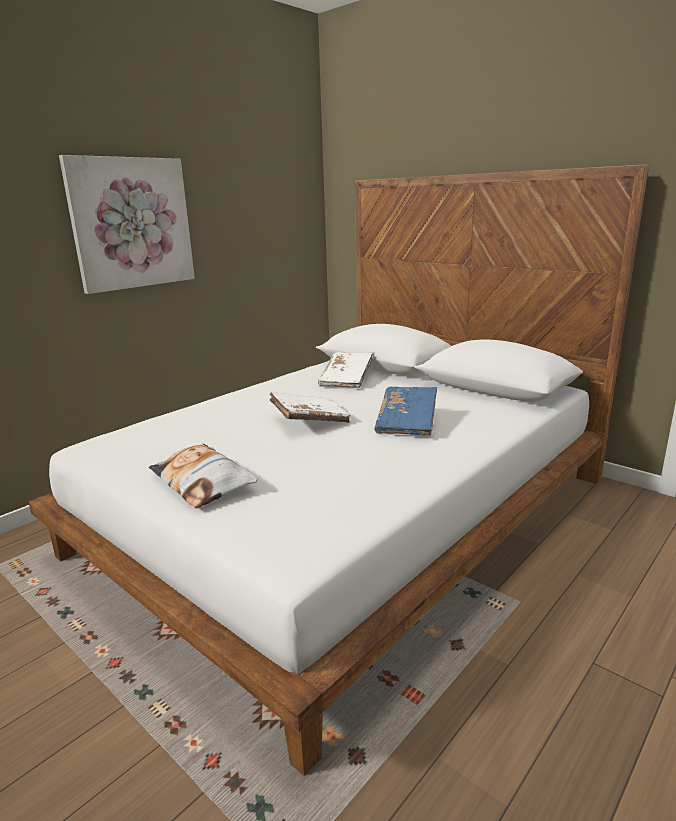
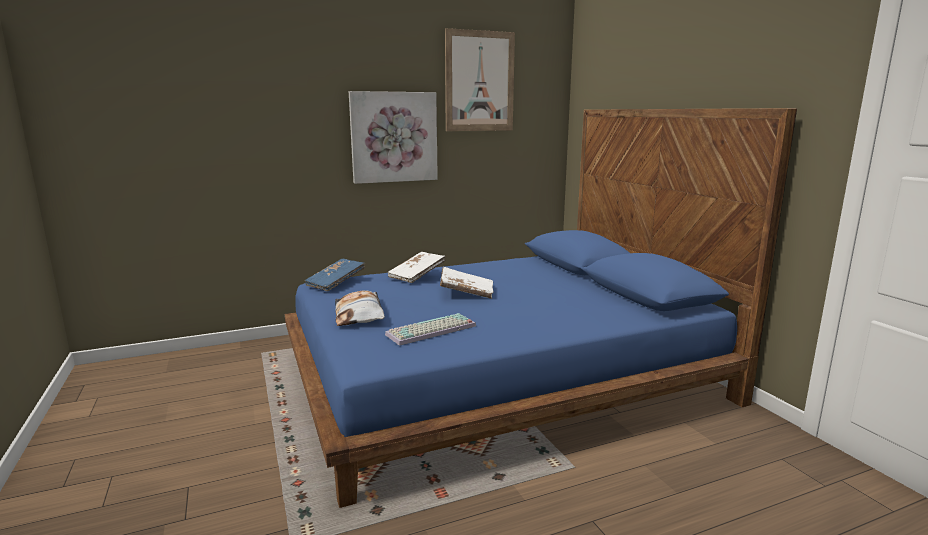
camera: 25 degrees right, 5 degrees down
white bed [28,165,649,776] -> blue bed [285,108,797,508]
white book [318,352,373,388] -> white book moved to [388,252,446,283]
blue book [374,387,437,435] -> blue book moved to [305,258,365,291]
none -> keyboard [385,313,476,346]
none -> picture [445,28,515,131]

